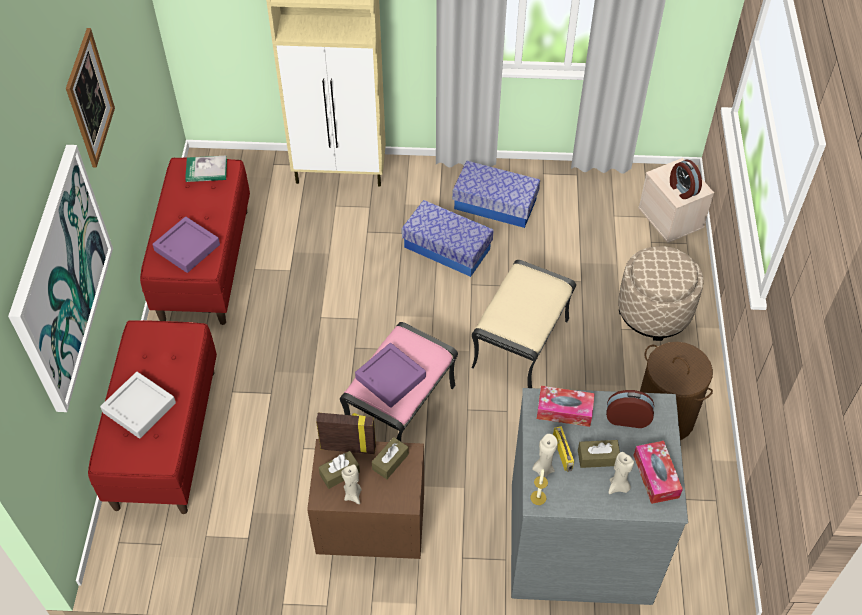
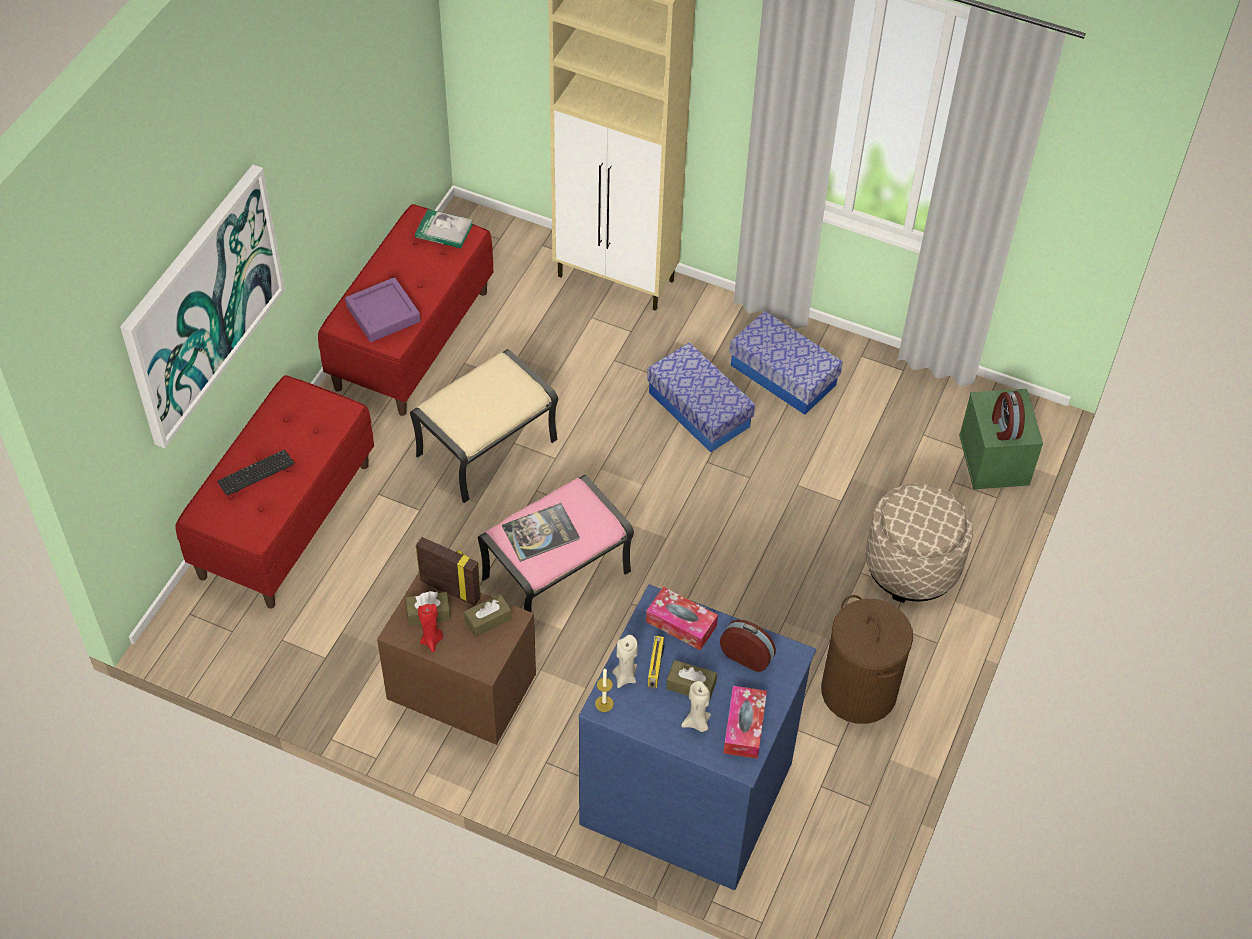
camera: 20 degrees right, 0 degrees up
picture [66,28,115,167] -> none
grey tray [100,372,176,439] -> keyboard [217,449,295,496]
beige candle [341,464,362,504] -> red candle [418,604,443,652]
purple tray [355,343,426,408] -> book [502,503,580,562]
beige ottoman [472,260,576,388] -> beige ottoman moved to [410,349,558,503]
grey dresser [511,388,688,605] -> blue dresser [579,584,816,890]
beige storage box [638,158,714,243] -> green storage box [959,389,1043,489]

